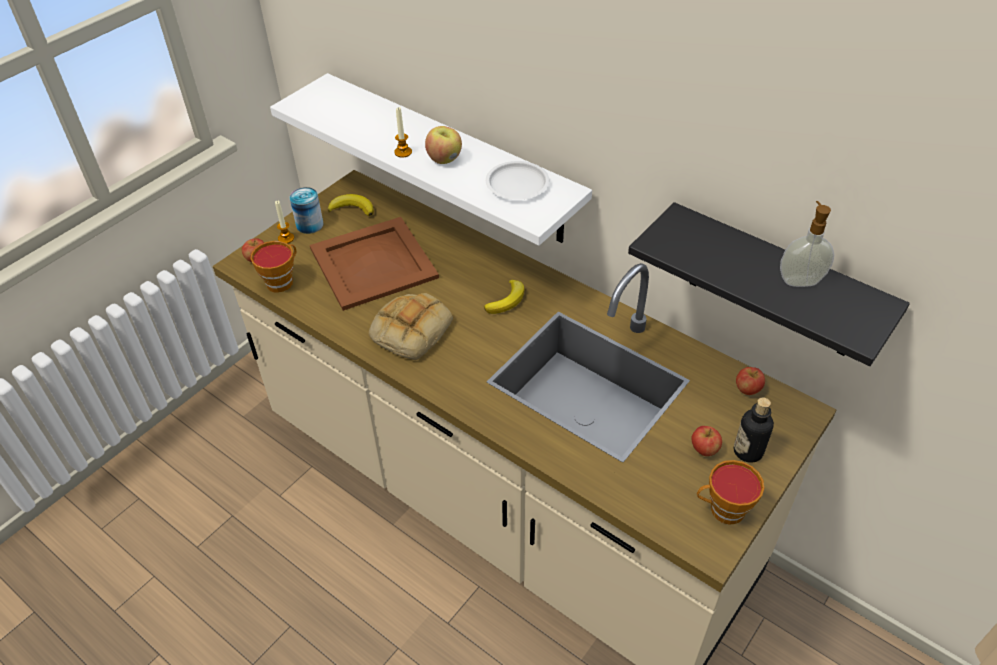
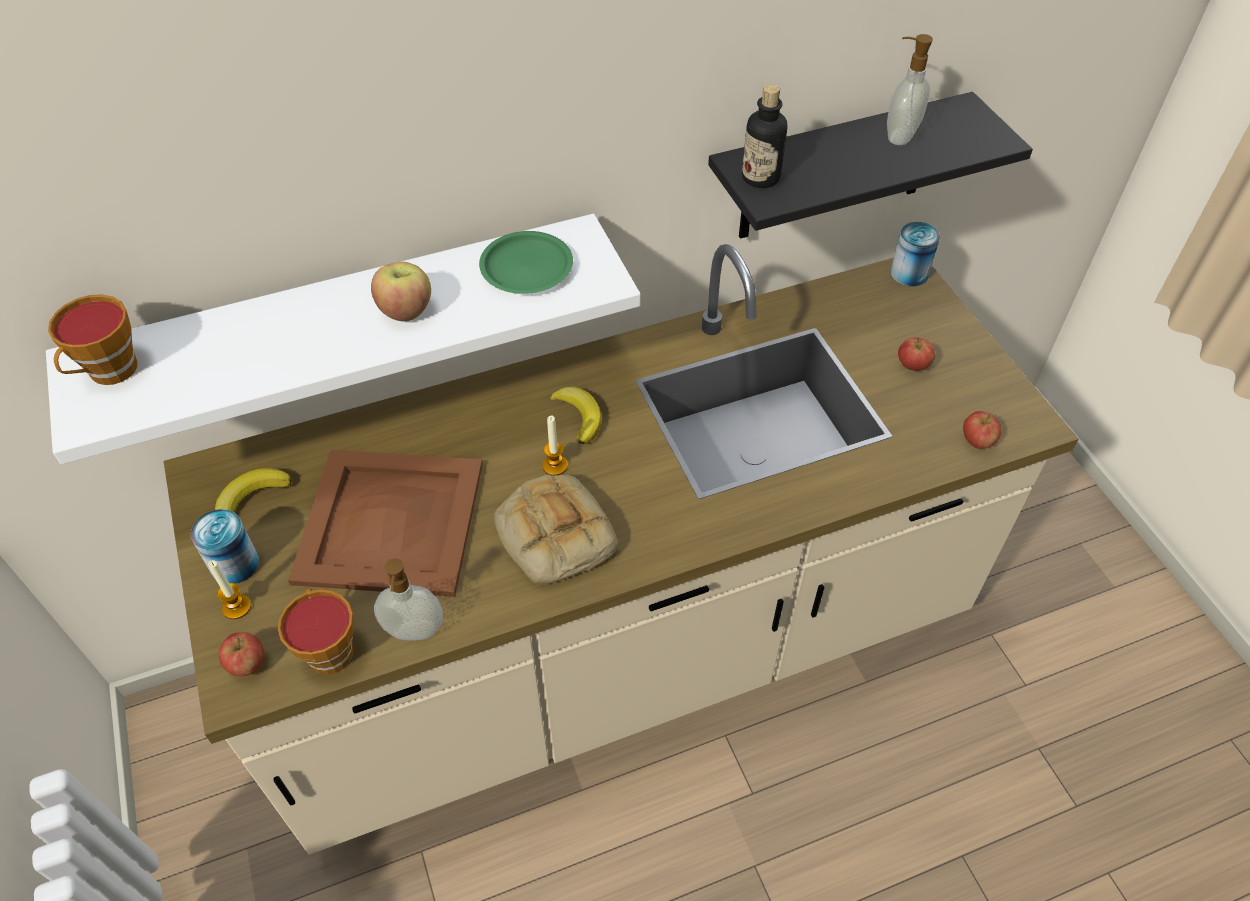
camera: 60 degrees left, 5 degrees up
candle [394,107,412,158] -> candle moved to [542,416,568,475]
white plate [486,161,549,200] -> green plate [479,231,573,294]
cup [697,460,765,525] -> cup moved to [48,294,137,385]
bottle [734,397,774,463] -> bottle moved to [742,84,787,188]
apple [736,367,765,395] -> apple moved to [963,411,1002,449]
none -> soap dispenser [374,558,443,641]
none -> can [891,222,940,287]

